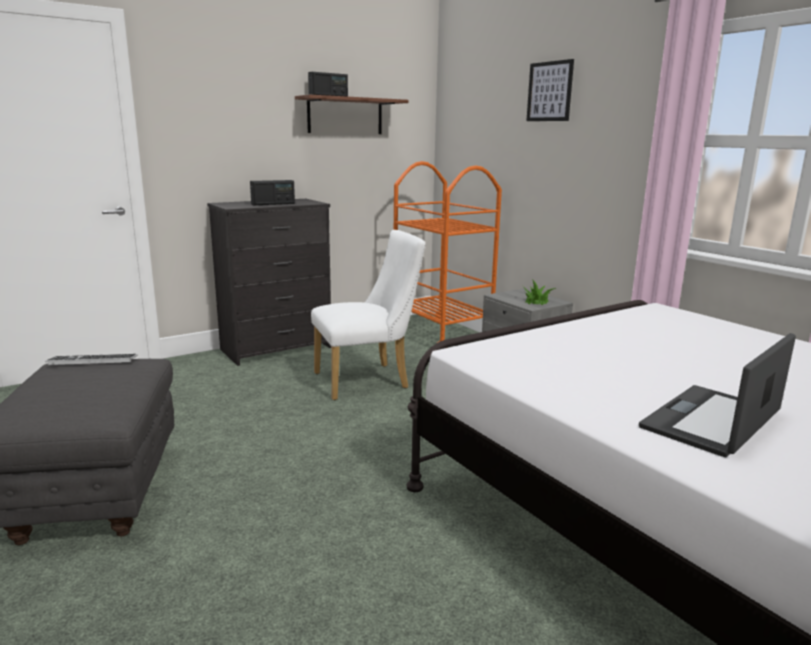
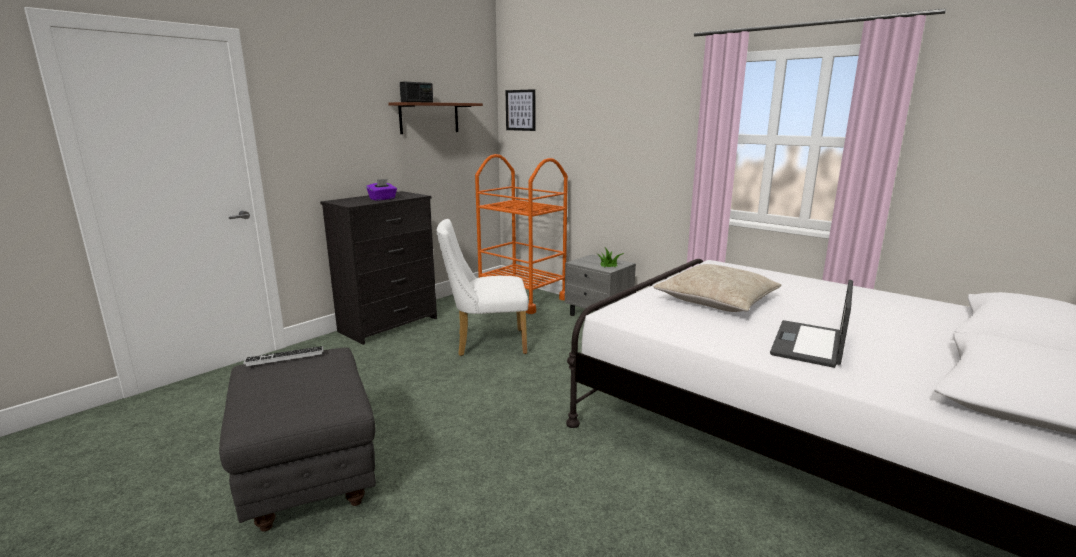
camera: 15 degrees left, 0 degrees up
radio [250,180,295,205] -> purple tissue box [366,179,397,201]
white chair [311,230,426,400] -> white chair turned 150 degrees counterclockwise [437,219,529,356]
picture [526,59,574,121] -> picture moved to [506,89,535,131]
none -> beige pillow [654,264,781,312]

